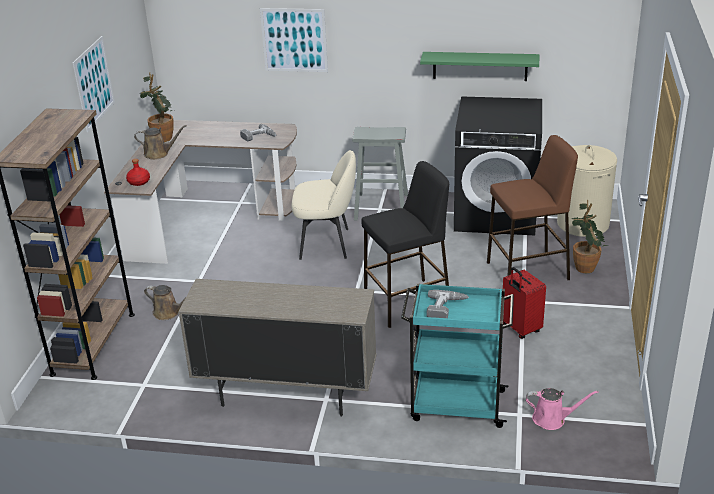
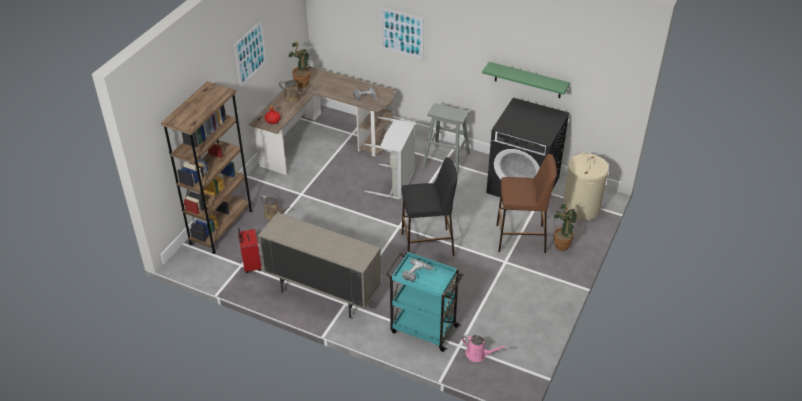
camera: 15 degrees right, 10 degrees up
beige chair [291,150,356,260] -> grey laundry basket [363,117,415,200]
red suitcase [503,267,546,339] -> red suitcase moved to [238,228,262,273]

